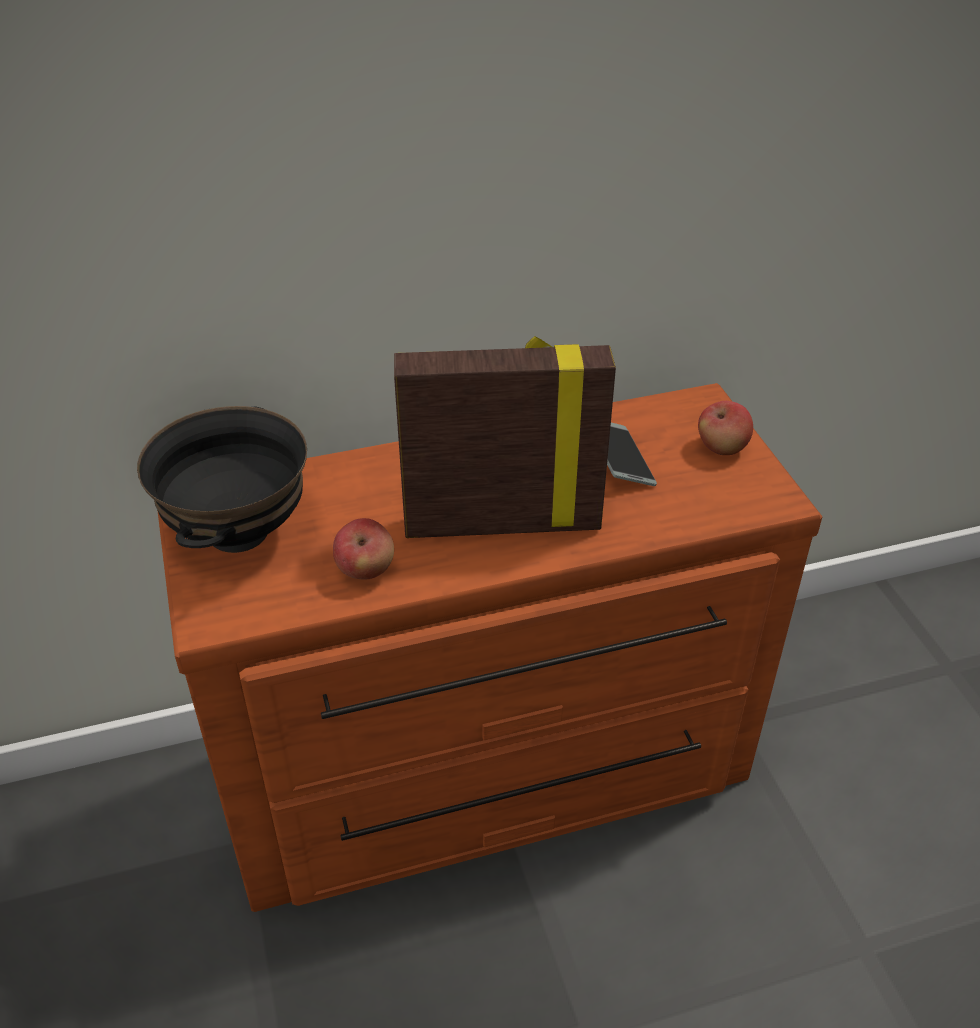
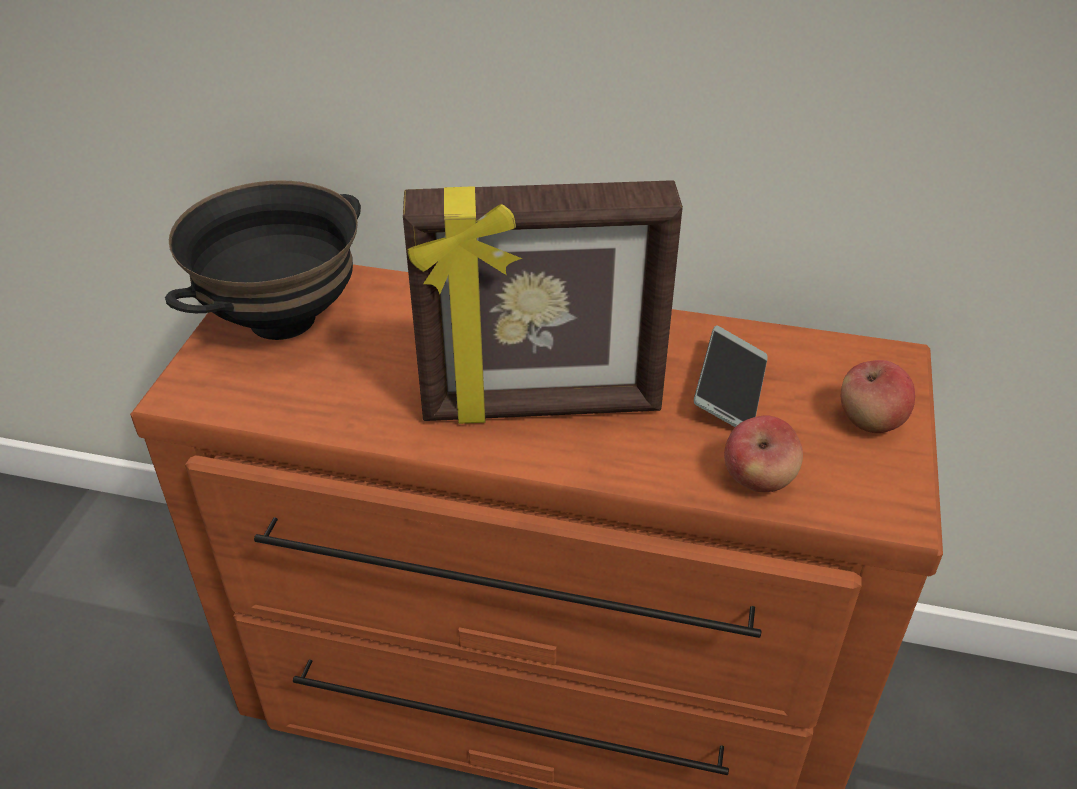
camera: 30 degrees right, 0 degrees up
apple [333,518,394,580] -> apple moved to [724,415,803,492]
picture frame [394,336,616,538] -> picture frame turned 150 degrees clockwise [403,180,683,424]

